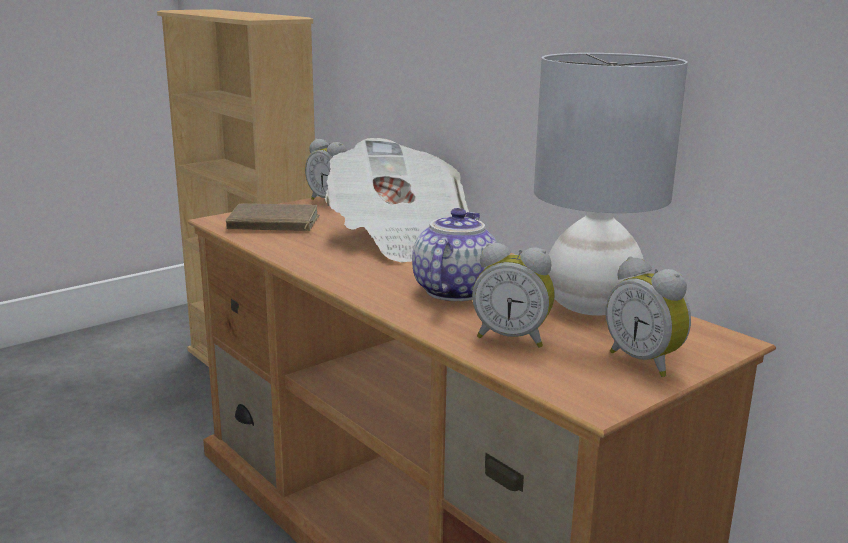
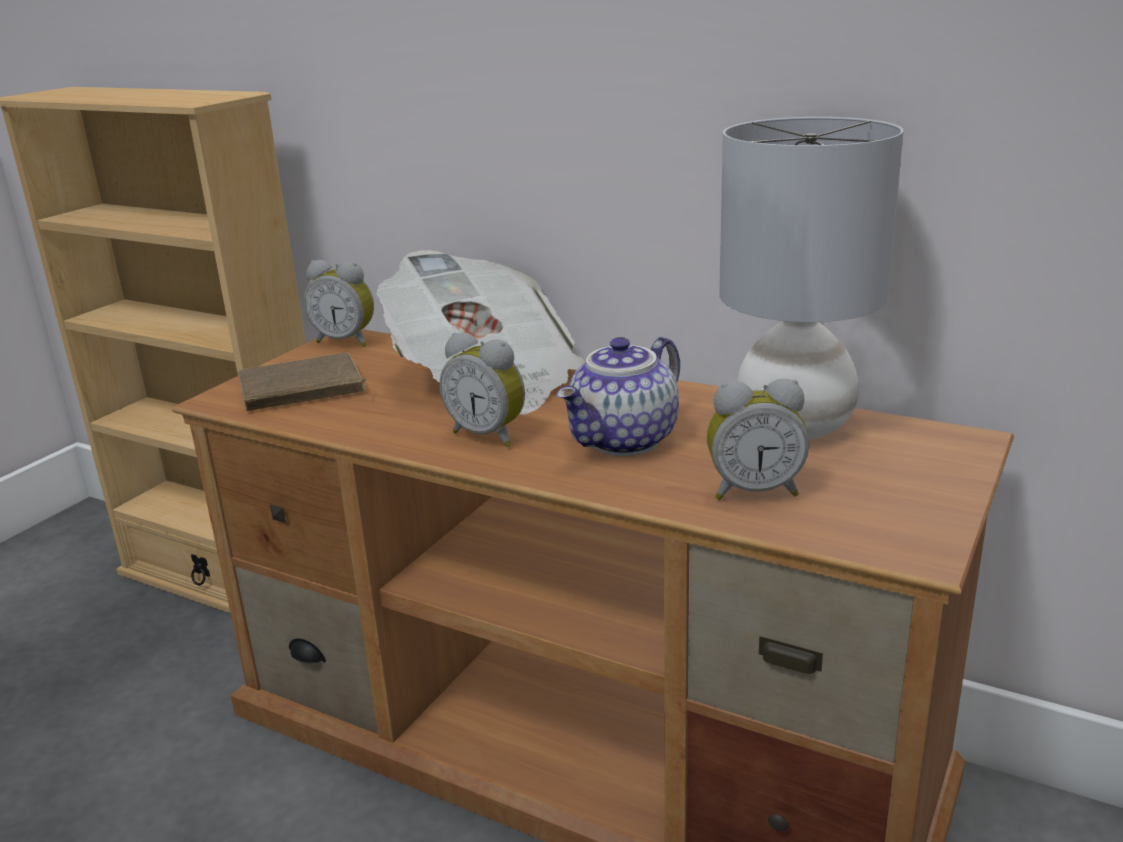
camera: 20 degrees left, 5 degrees up
teapot [412,208,497,301] -> teapot turned 135 degrees counterclockwise [557,336,680,456]
alarm clock [605,256,691,377] -> alarm clock moved to [440,333,525,447]

